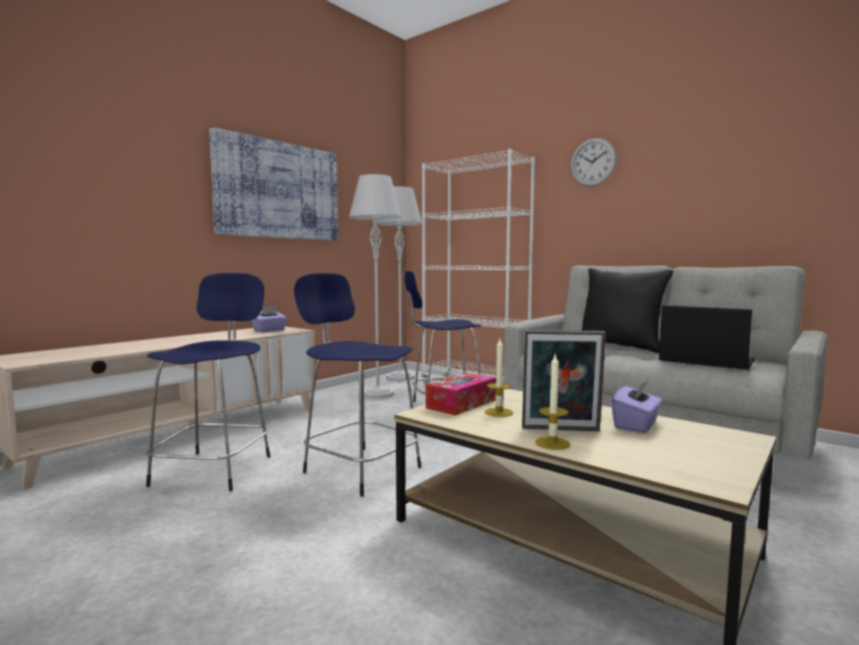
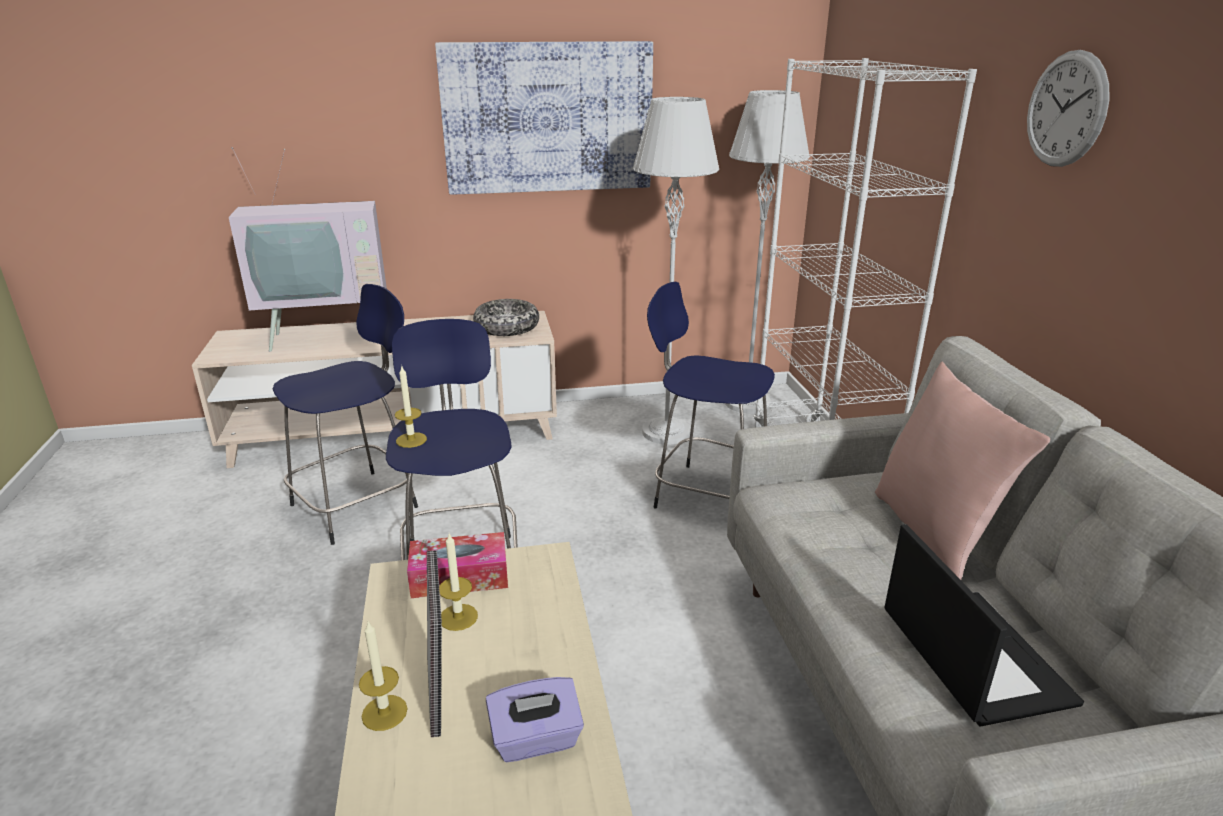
camera: 40 degrees right, 20 degrees up
purple tissue box [251,306,287,332] -> bowl [473,299,539,336]
picture frame [522,330,606,431] -> picture frame turned 150 degrees counterclockwise [427,550,442,737]
black pillow [581,268,673,353] -> pink pillow [875,361,1050,580]
none -> television [229,147,387,352]
none -> candle [395,366,427,448]

